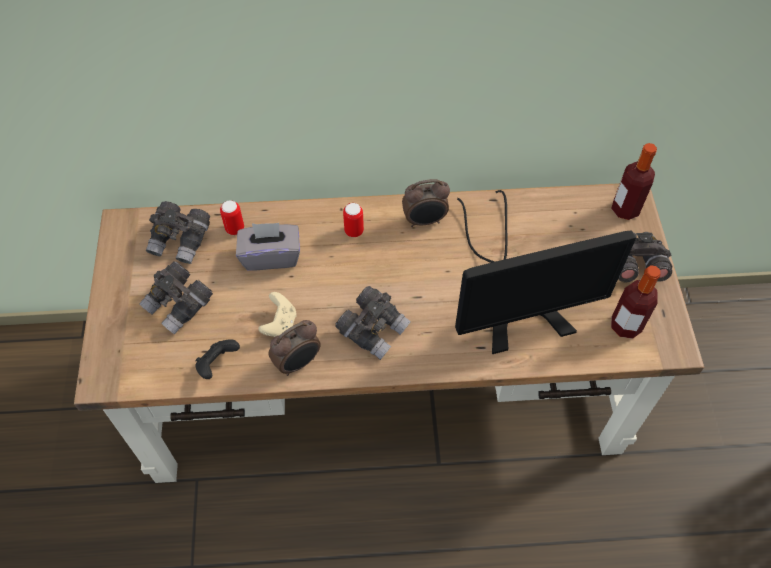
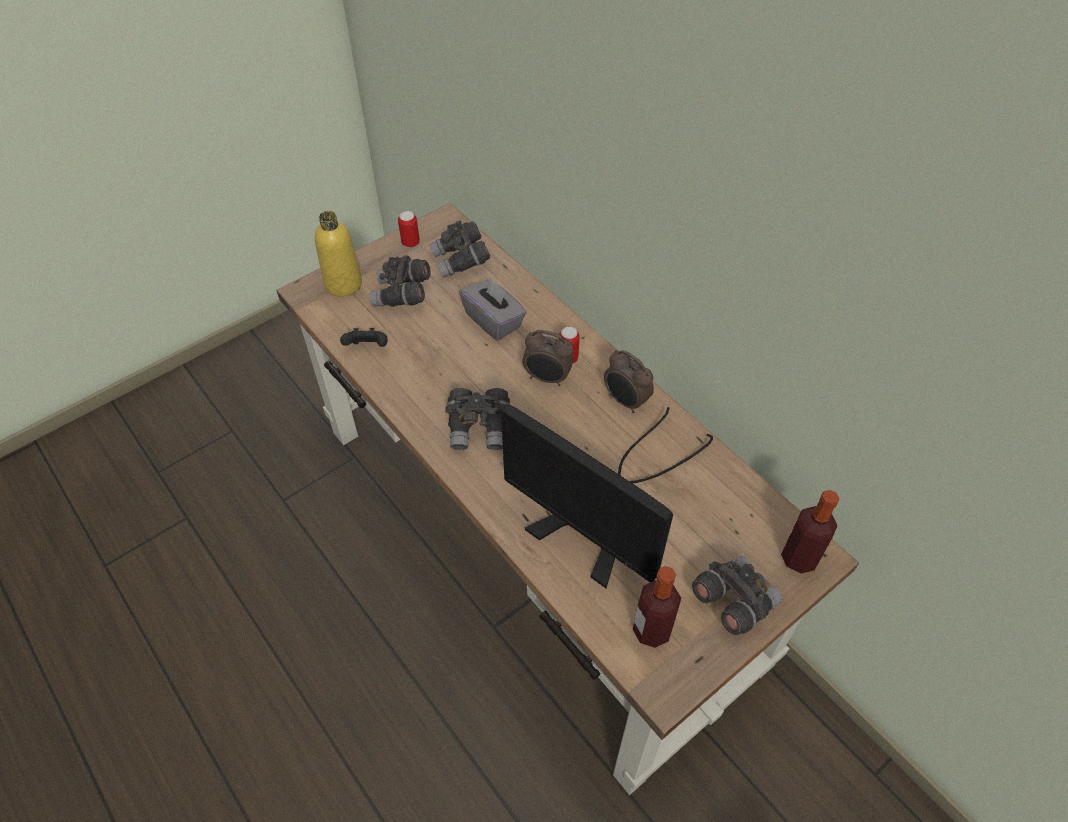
camera: 55 degrees right, 5 degrees down
can [220,200,244,235] -> can moved to [398,211,420,247]
beige game controller [258,292,297,337] -> none
alarm clock [268,320,321,376] -> alarm clock moved to [522,330,574,386]
none -> yellow bottle [315,211,362,297]

